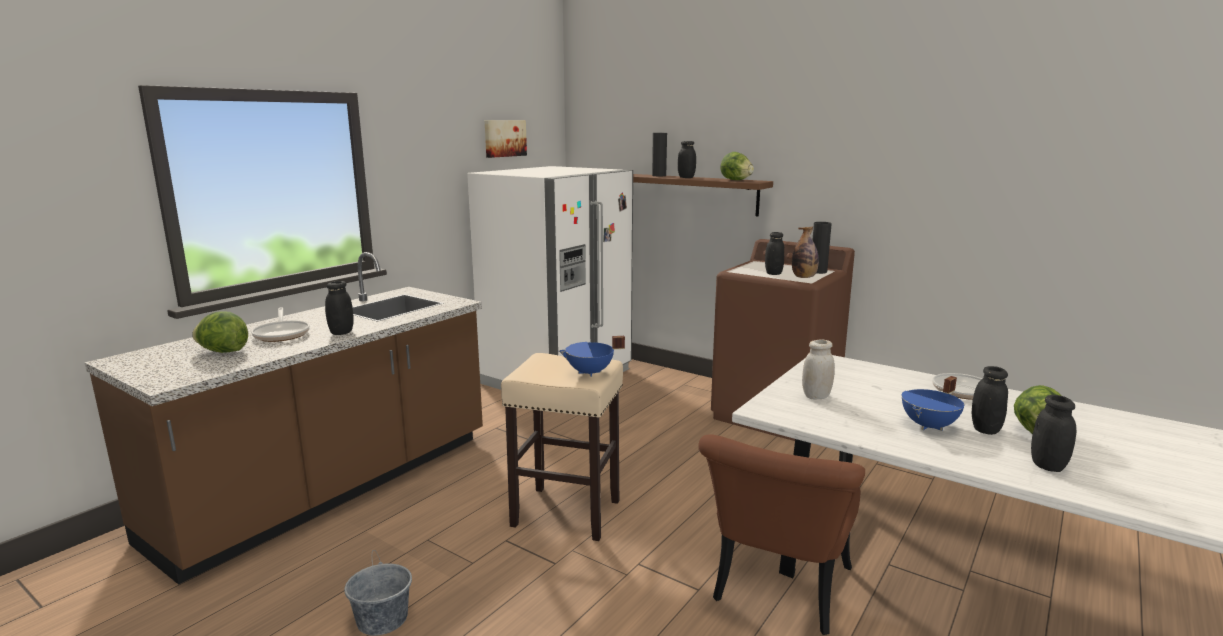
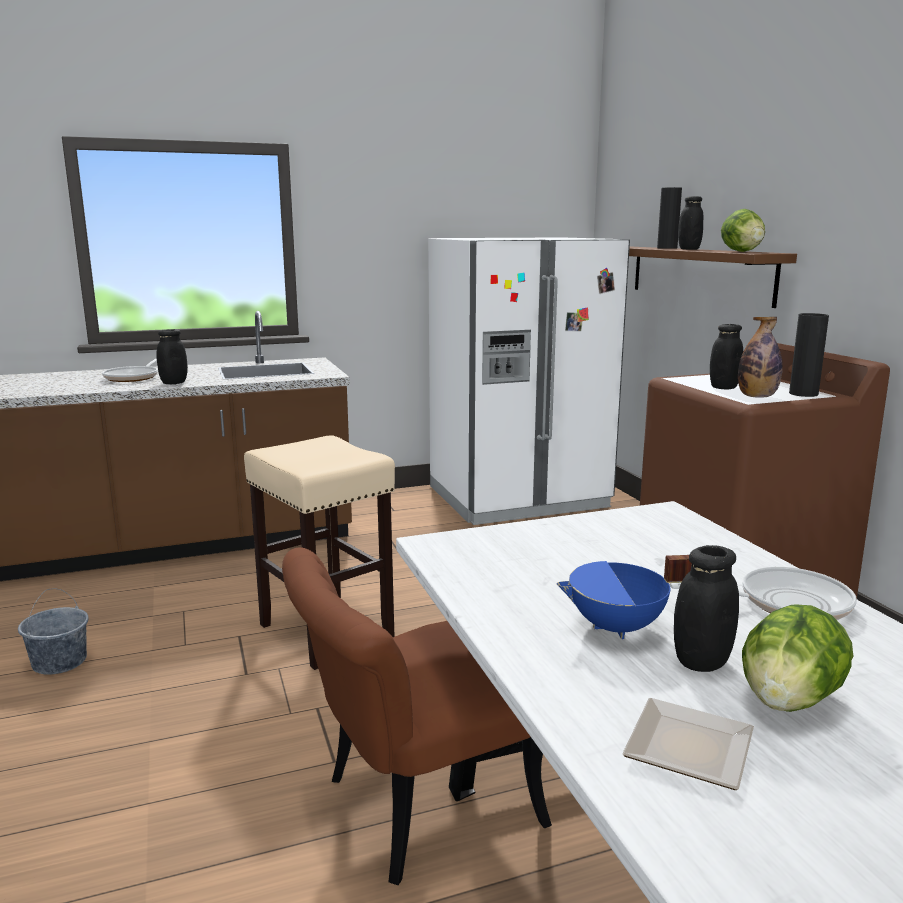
camera: 35 degrees right, 0 degrees up
lettuce [192,311,248,353] -> none
picture [484,120,527,158] -> none
blue cooking pot [559,336,625,377] -> none
white jar [802,339,835,399] -> none
black jar [1031,395,1076,472] -> plate [622,698,754,790]

